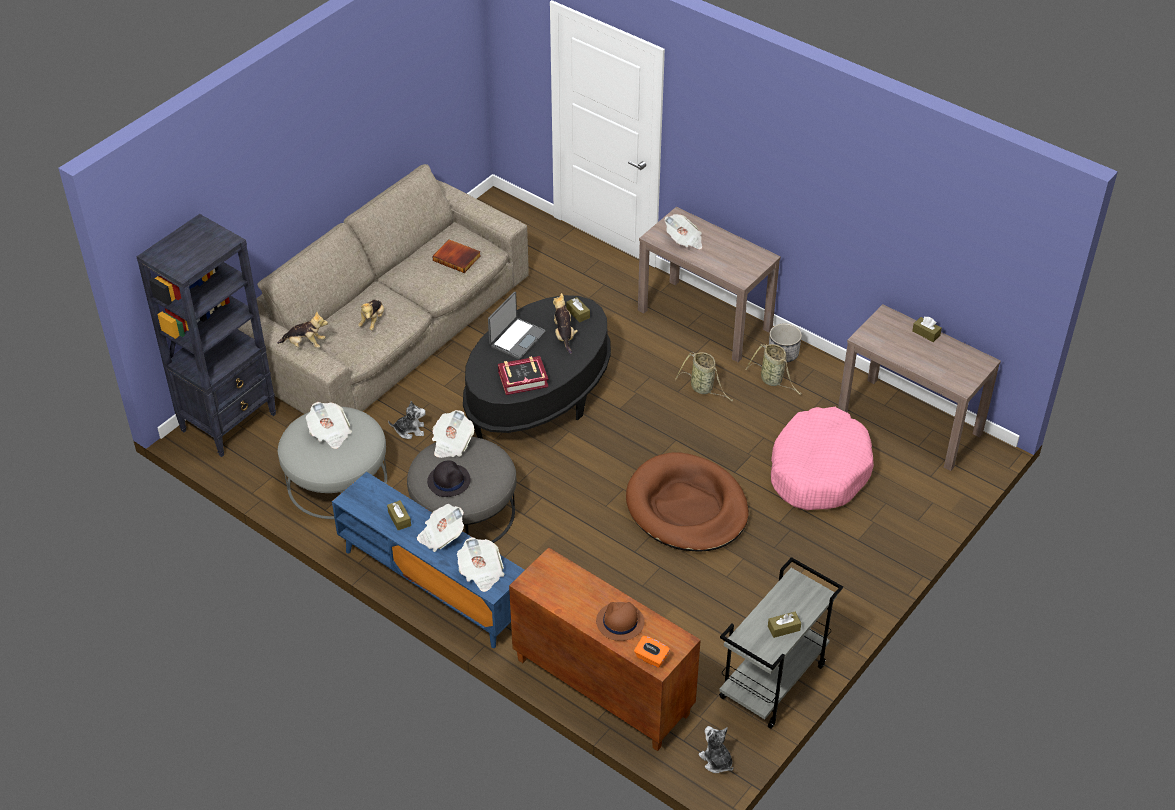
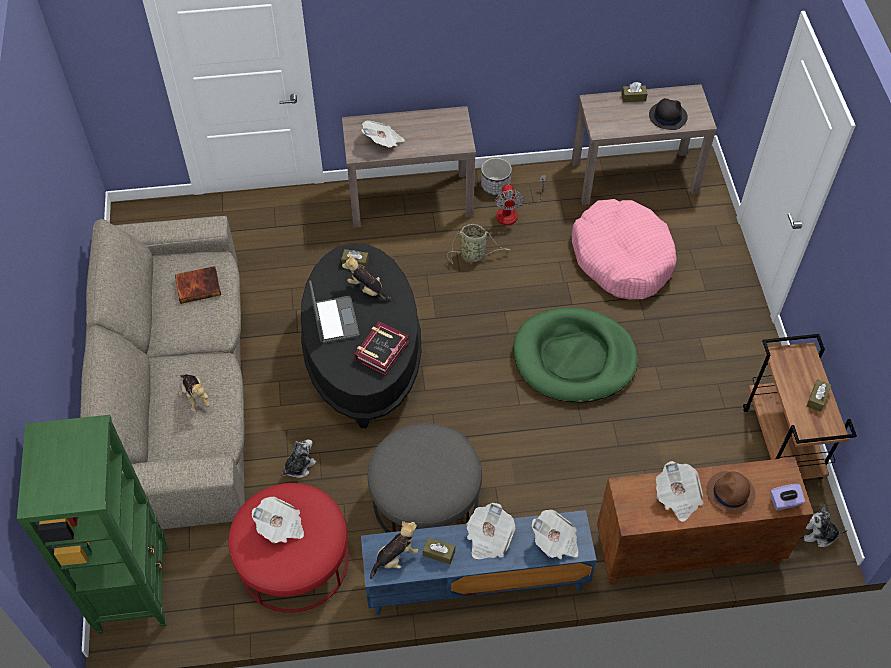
camera: 45 degrees left, 10 degrees up
black bookcase [136,214,276,457] -> green bookcase [17,415,167,634]
plush toy [277,311,328,348] -> plush toy moved to [370,521,418,579]
grey ottoman [278,407,387,519] -> red ottoman [228,483,348,613]
black hat [427,461,471,497] -> black hat moved to [649,98,688,130]
newspaper [432,410,474,458] -> newspaper moved to [656,461,703,522]
brown dog bed [626,452,749,552] -> green dog bed [514,308,638,403]
orange tissue box [634,636,670,668] -> purple tissue box [770,484,805,510]
grey cart [719,557,843,729] -> brown cart [743,334,857,479]
basket [745,344,801,395] -> fan [495,175,546,225]

